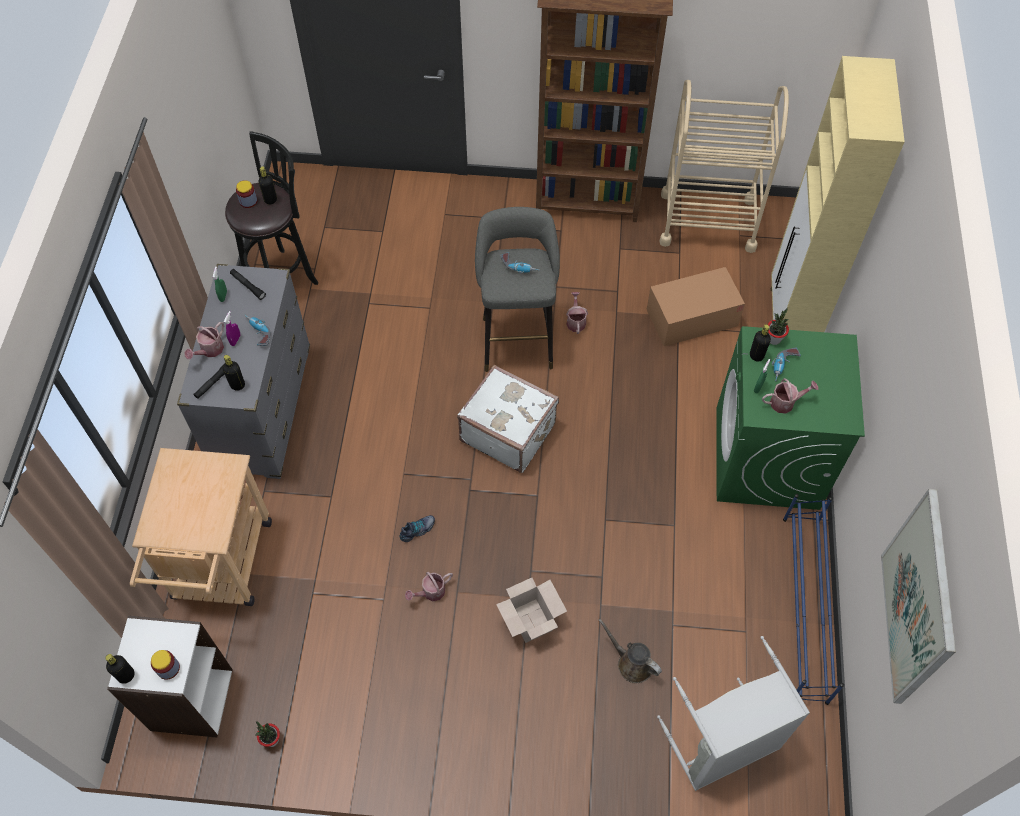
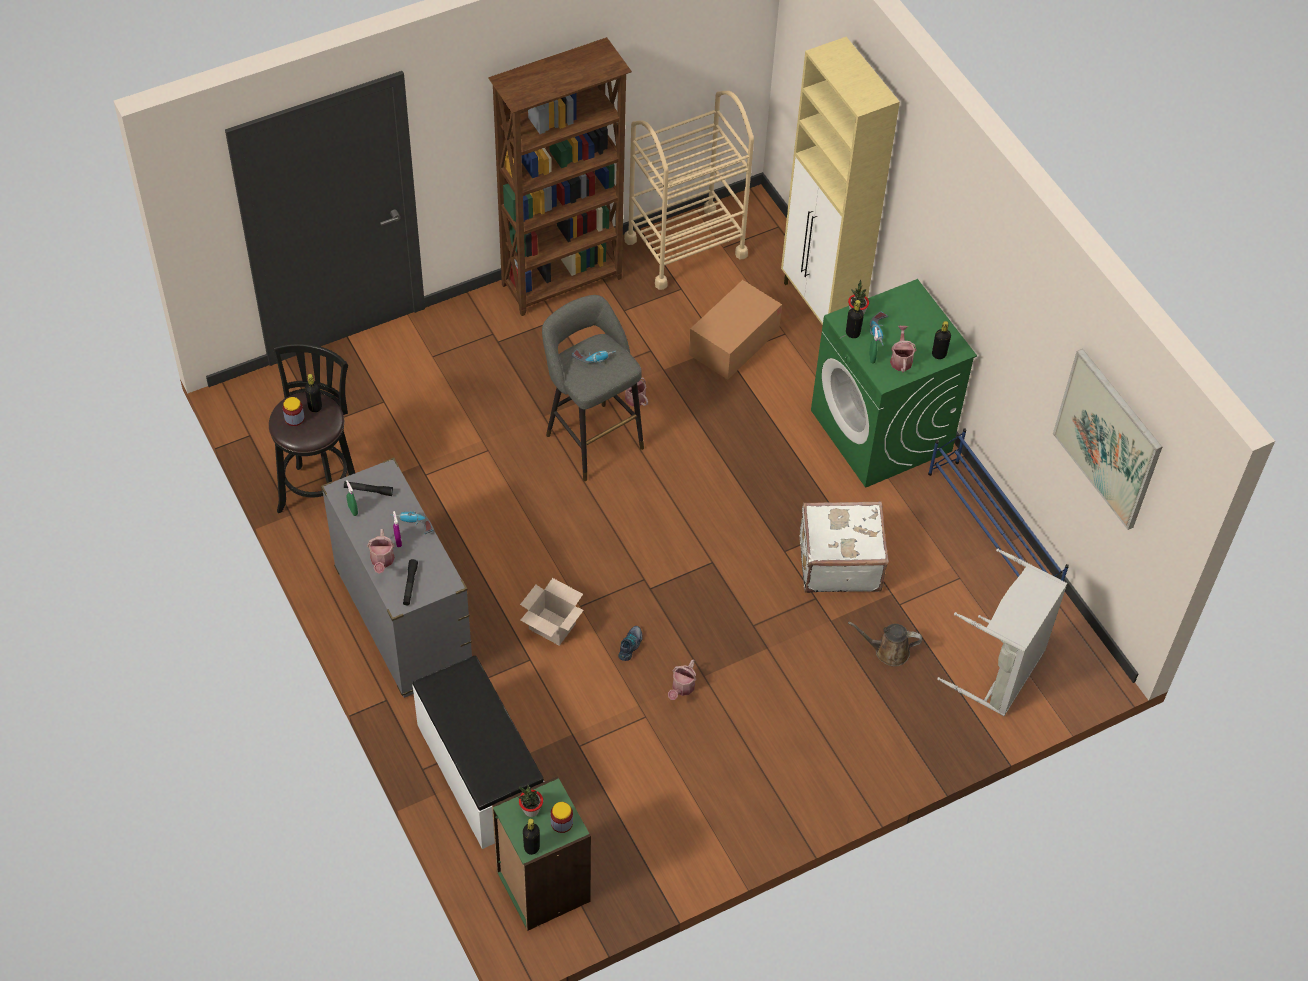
camera: 35 degrees left, 5 degrees down
white bookcase [107,615,233,737] -> green bookcase [492,776,591,931]
beige cart [130,448,272,606] -> white bench [412,656,545,849]
black bottle [223,355,245,391] -> black bottle moved to [932,321,951,359]
potted plant [255,721,280,747] -> potted plant moved to [518,785,543,817]
white suitcase [457,365,559,473] -> white suitcase moved to [799,501,889,593]
cardboard box [496,578,567,643] -> cardboard box moved to [520,578,584,645]
watering can [762,378,819,414] -> watering can turned 45 degrees counterclockwise [890,326,916,373]

